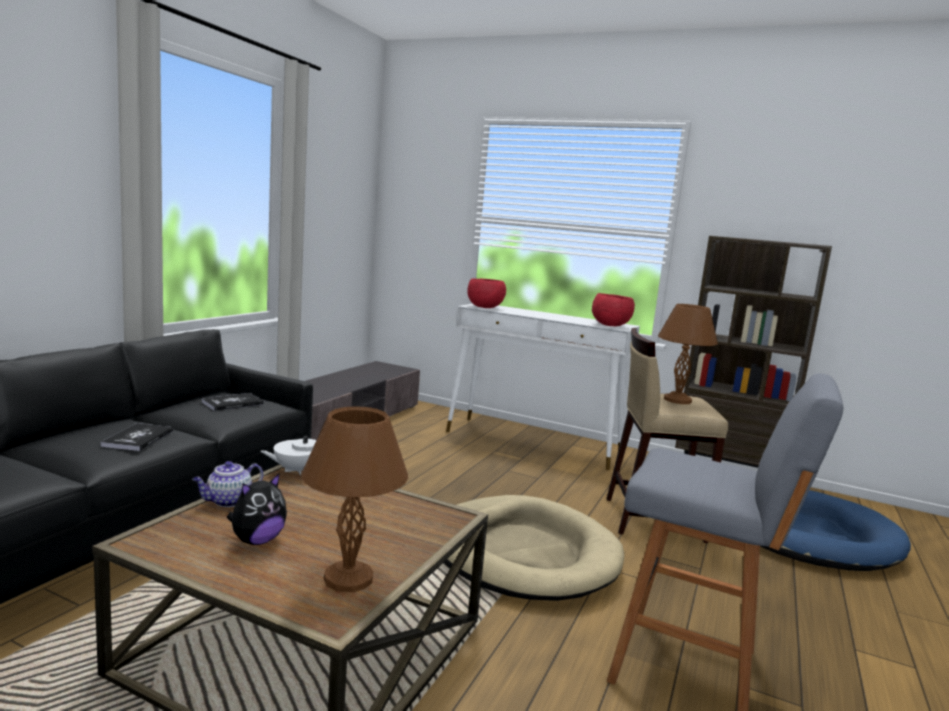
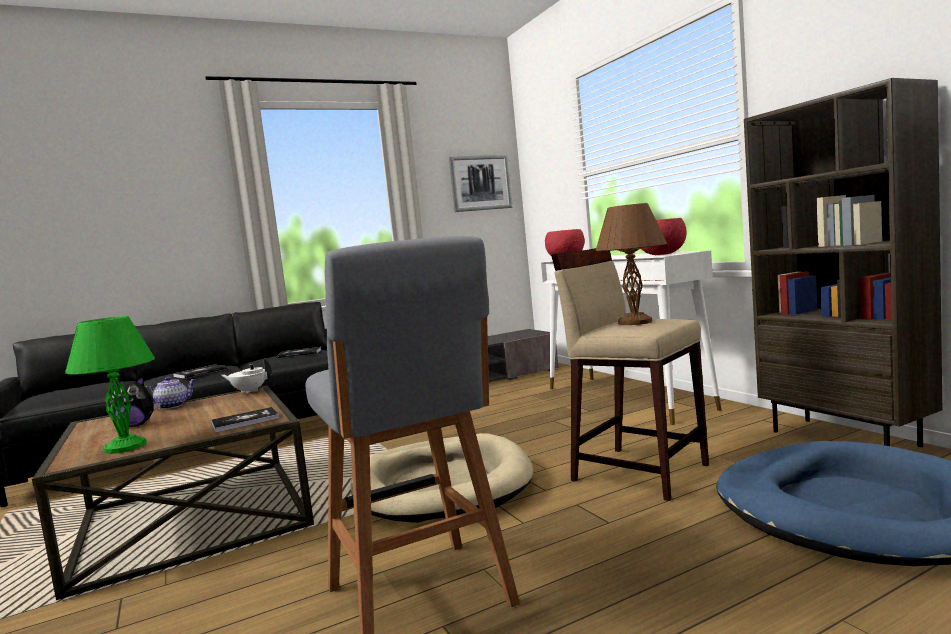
camera: 40 degrees right, 5 degrees down
teapot [192,461,263,507] -> teapot turned 150 degrees clockwise [146,376,196,409]
brown table lamp [301,407,408,592] -> green table lamp [65,316,155,454]
none -> book [211,407,280,433]
none -> picture [449,155,513,212]

